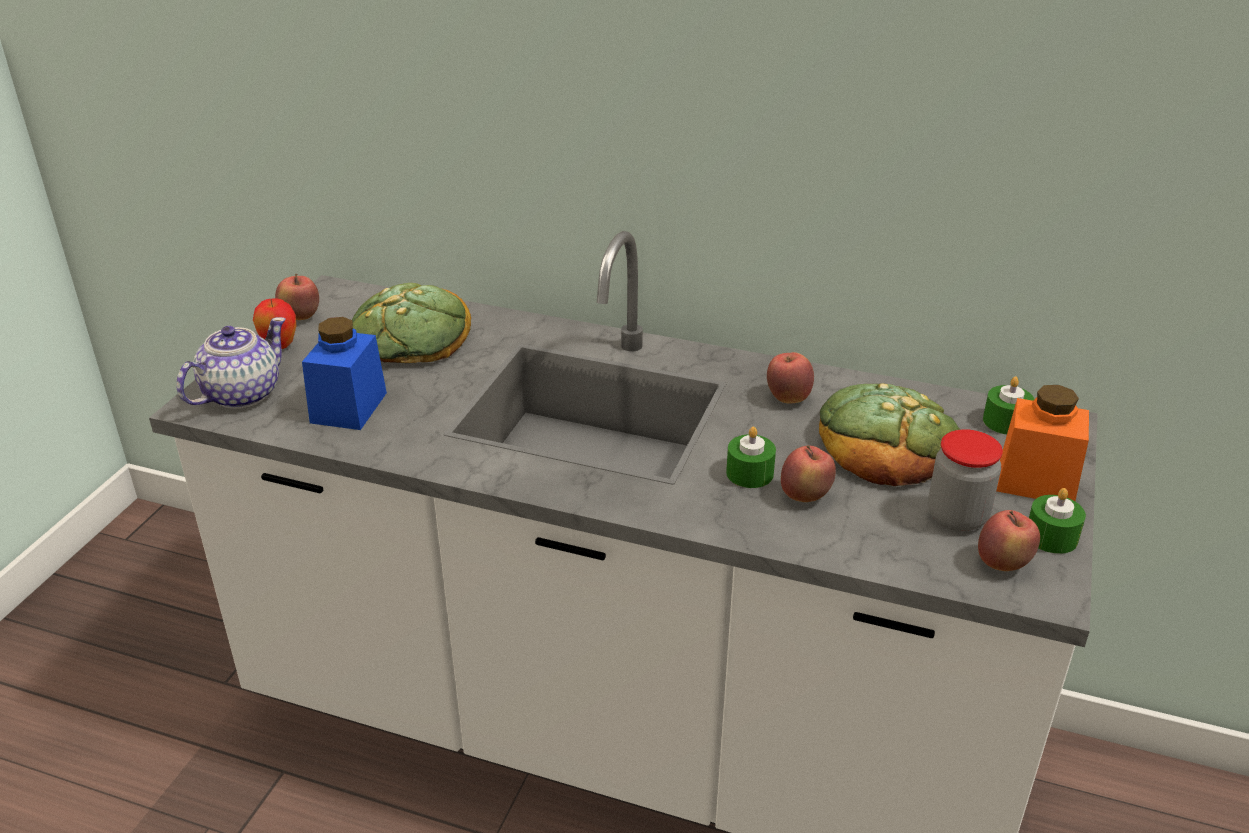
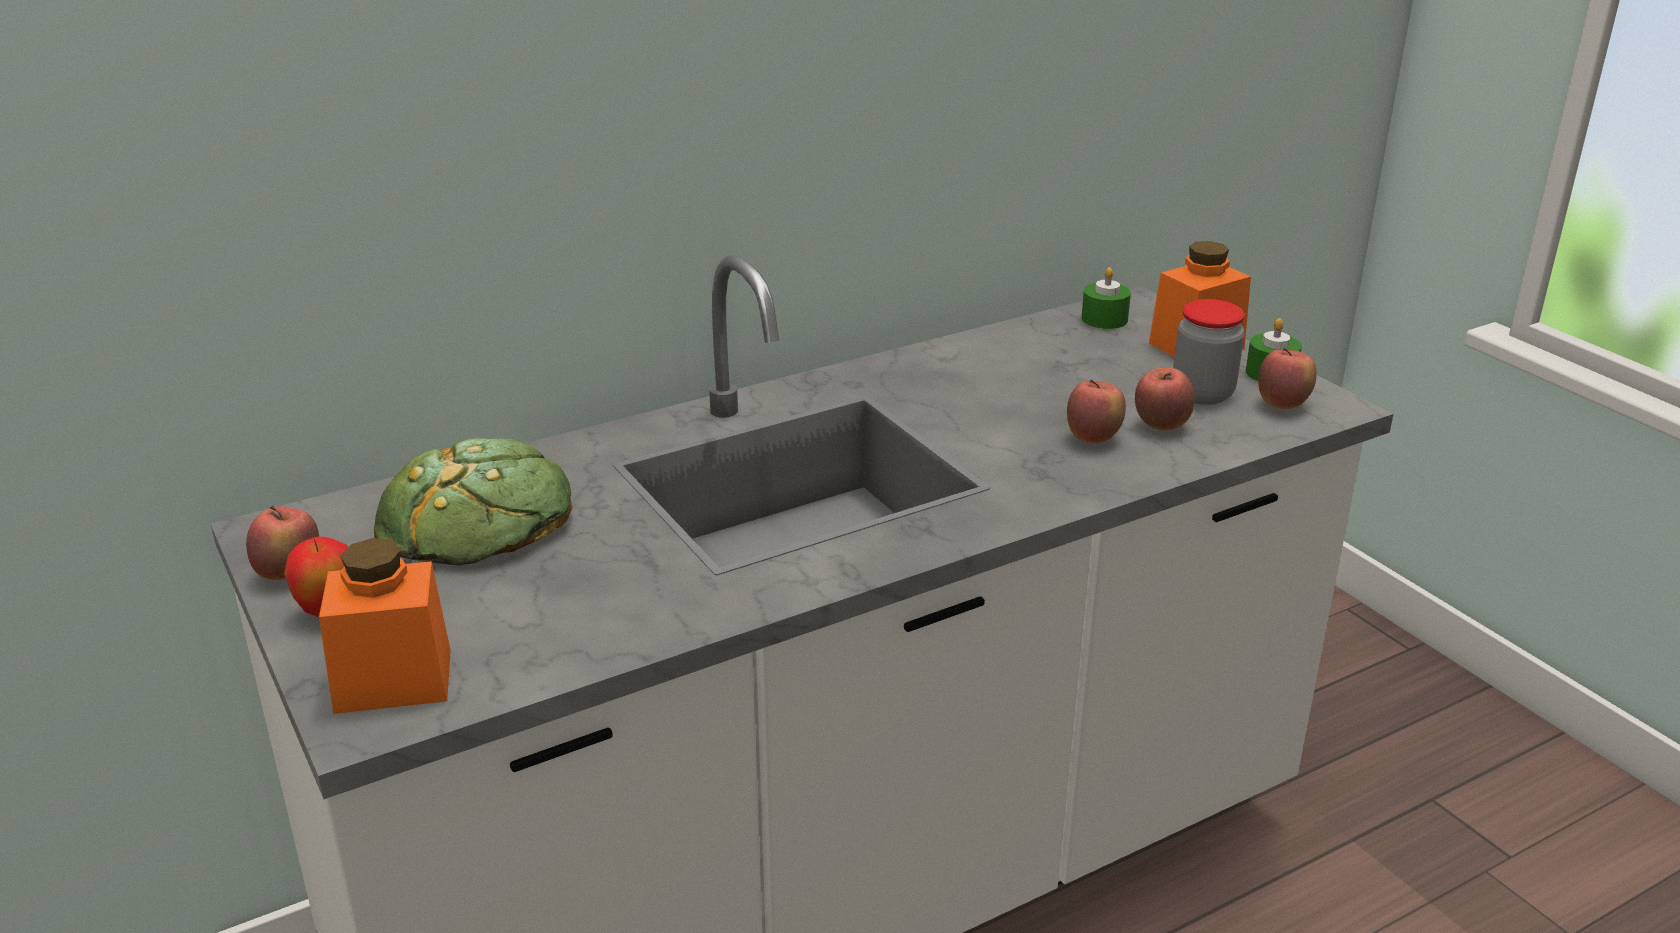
camera: 50 degrees left, 5 degrees down
teapot [177,317,286,409] -> orange jar [319,538,451,714]
blue jar [302,317,387,430] -> none
green candle [726,426,776,488] -> none
apple [767,352,814,403] -> apple moved to [1135,368,1194,431]
bread [819,383,961,486] -> none

